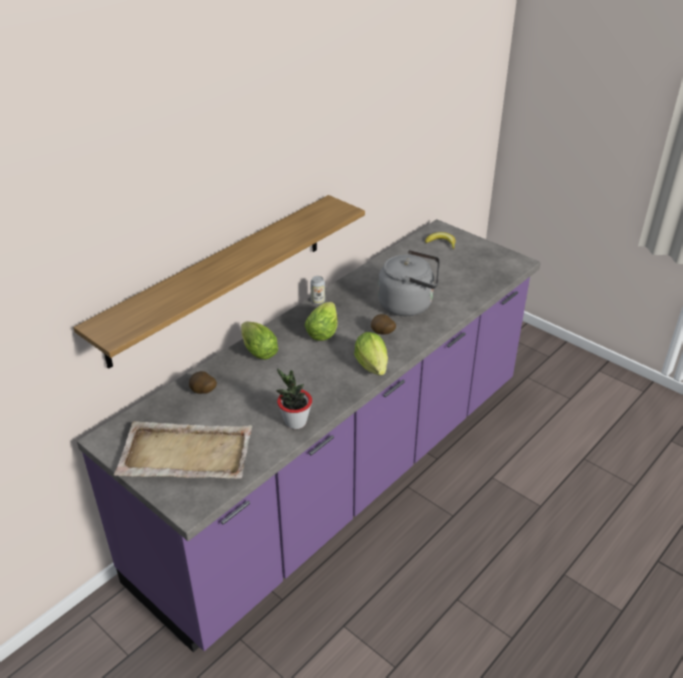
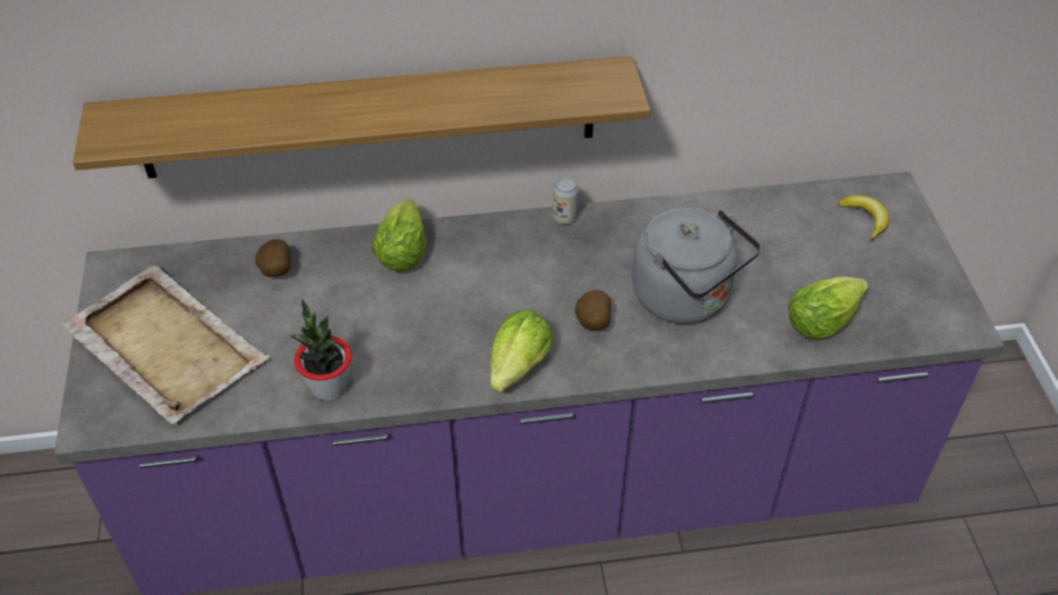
camera: 40 degrees right, 10 degrees up
lettuce [304,302,338,341] -> lettuce moved to [788,277,869,339]

